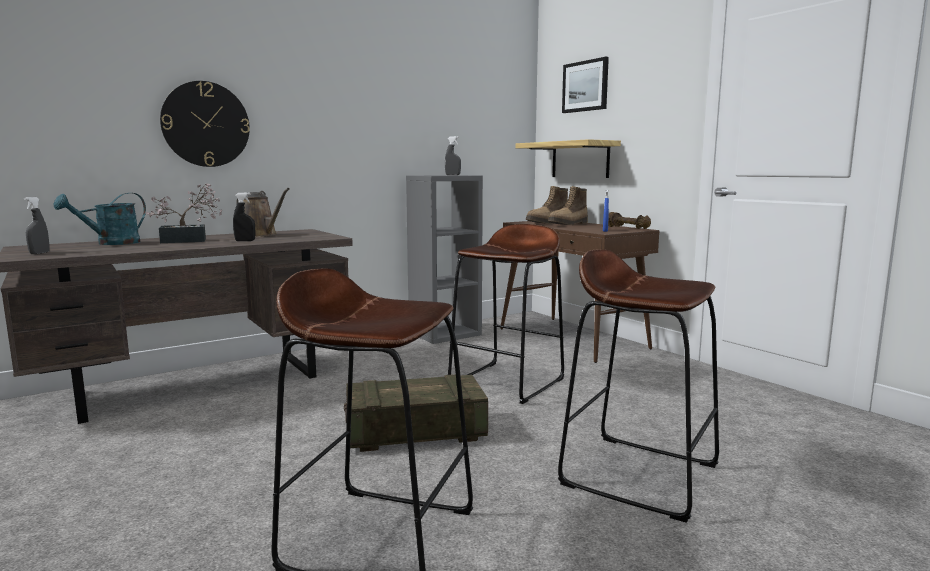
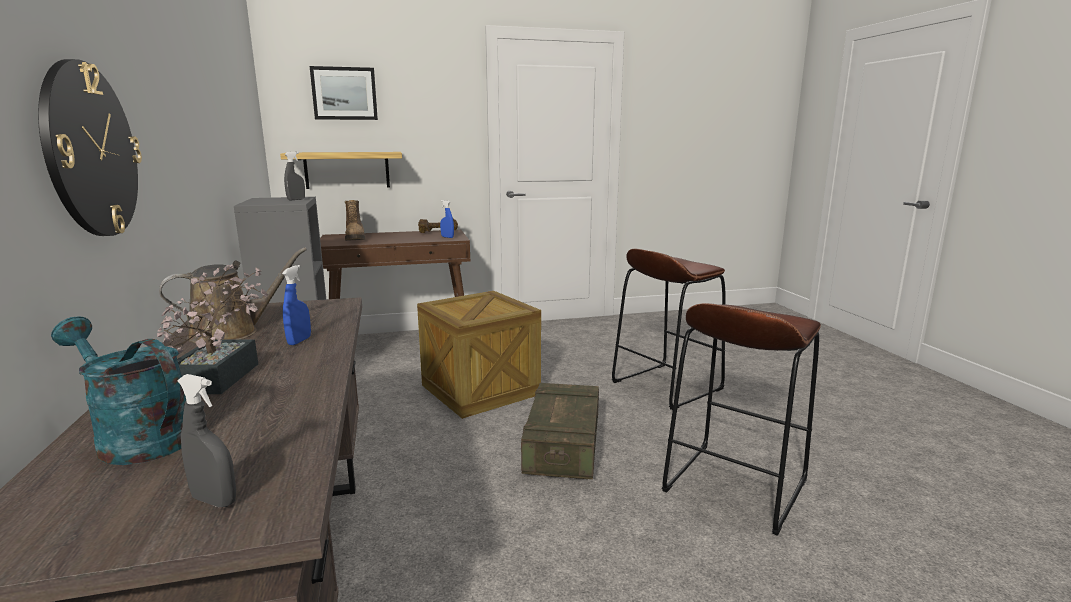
camera: 70 degrees left, 5 degrees up
turquoise watering can [54,193,146,245] -> turquoise watering can turned 150 degrees clockwise [51,316,186,465]
black spray bottle [233,193,255,241] -> blue spray bottle [282,265,311,345]
brown stool [448,224,564,404] -> crate [417,291,541,419]
boot [548,186,588,225] -> none

